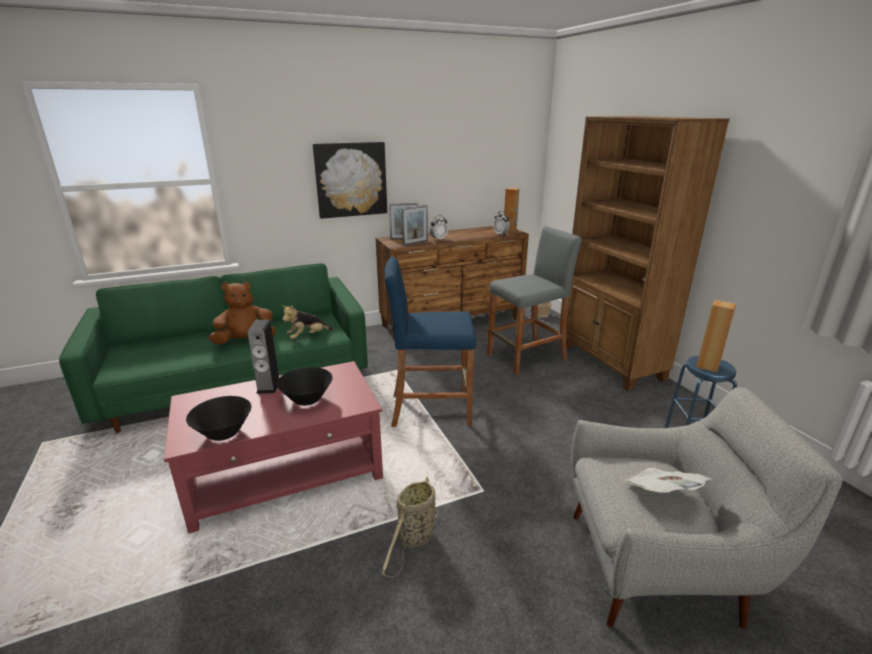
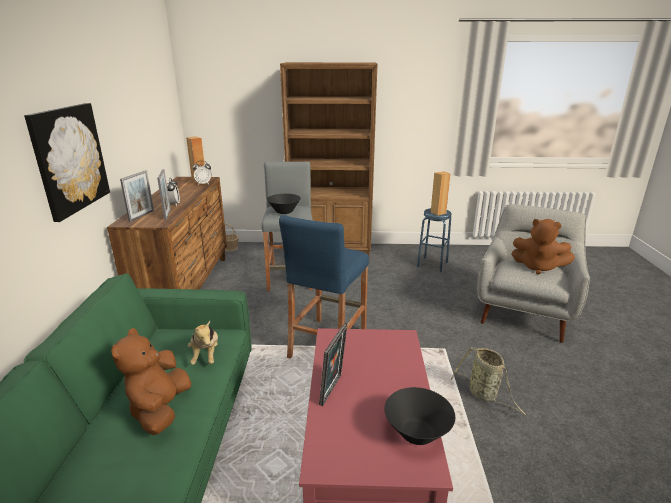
camera: 65 degrees left, 0 degrees up
speaker [247,320,279,394] -> picture frame [319,324,347,406]
black bowl [277,367,333,406] -> black bowl moved to [267,194,301,214]
newspaper [624,468,711,493] -> brown plush toy [511,219,575,274]

